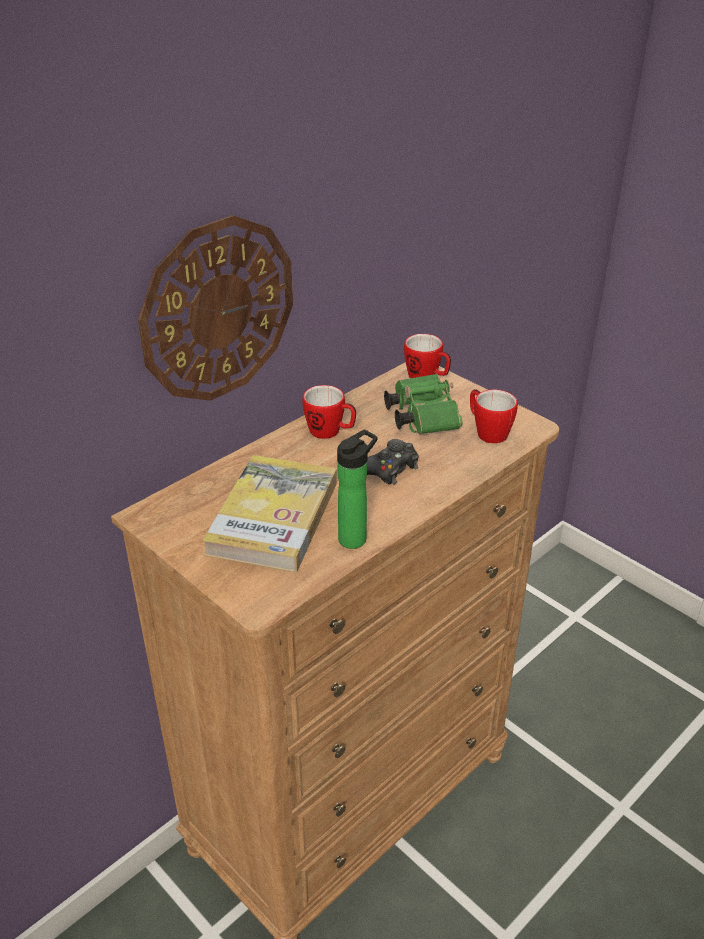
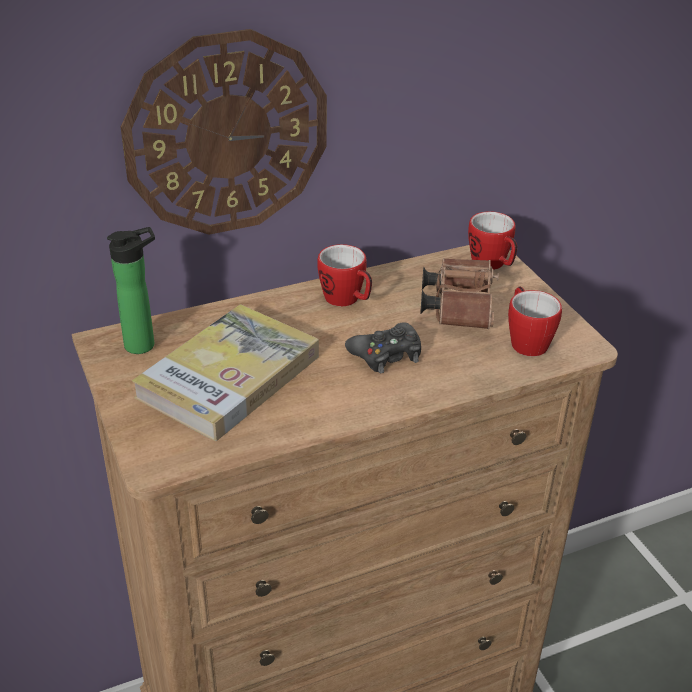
camera: 20 degrees right, 0 degrees up
bottle [337,430,377,549] -> bottle moved to [107,227,155,354]
green binoculars [384,374,462,434] -> brown binoculars [420,258,499,329]

